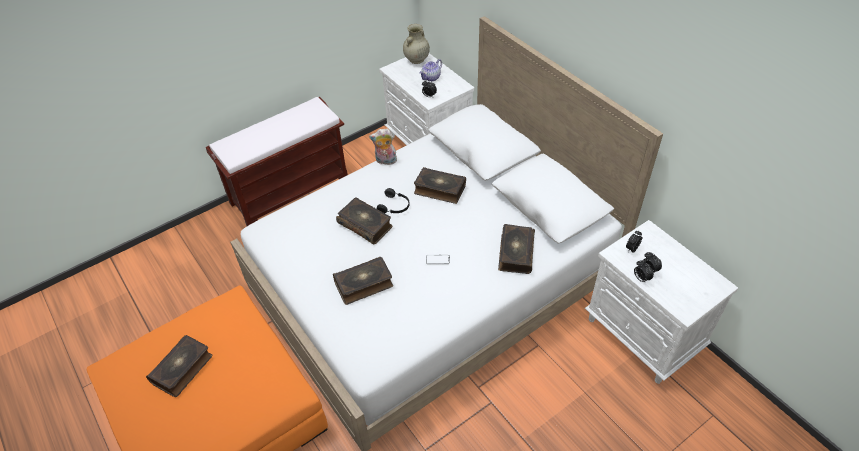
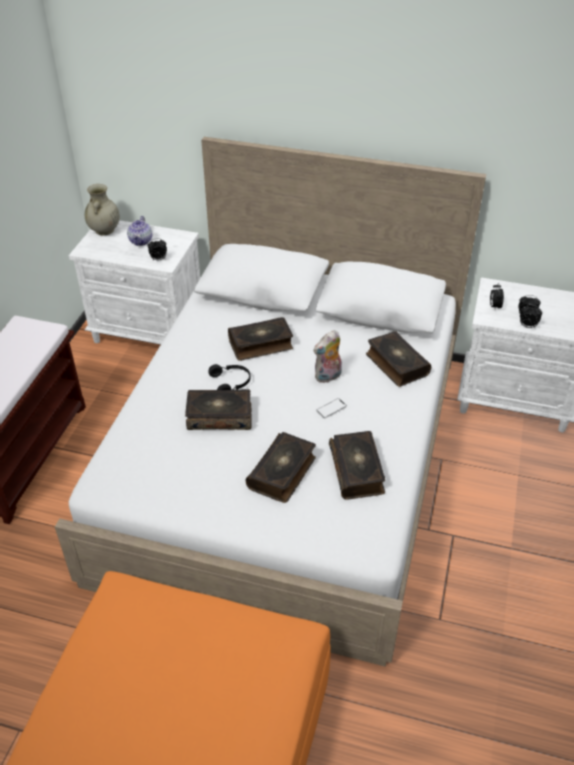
camera: 40 degrees left, 5 degrees down
book [146,335,213,397] -> book moved to [329,431,385,500]
plush toy [369,129,398,165] -> plush toy moved to [313,330,342,383]

